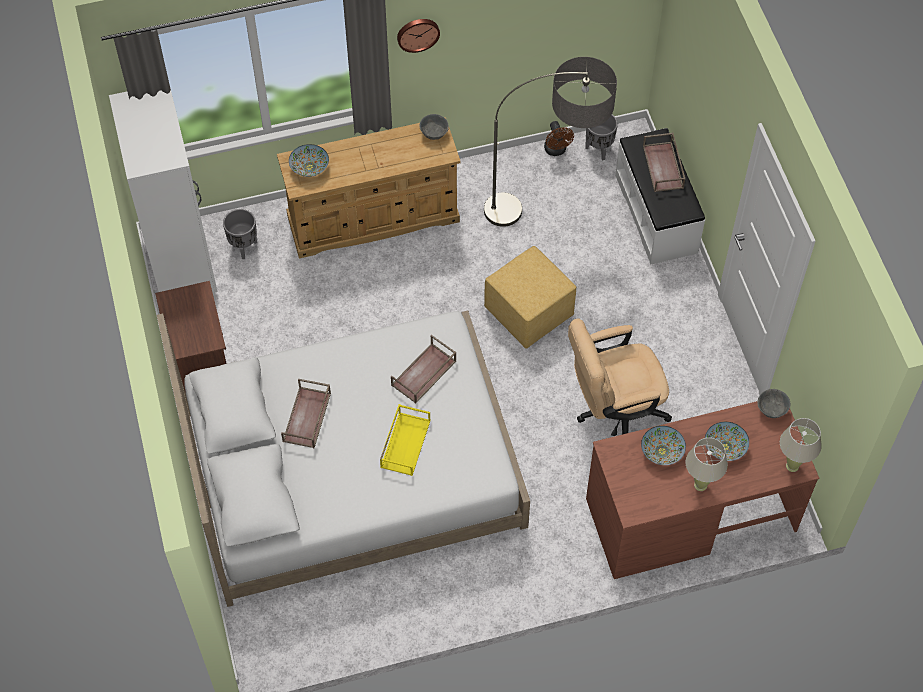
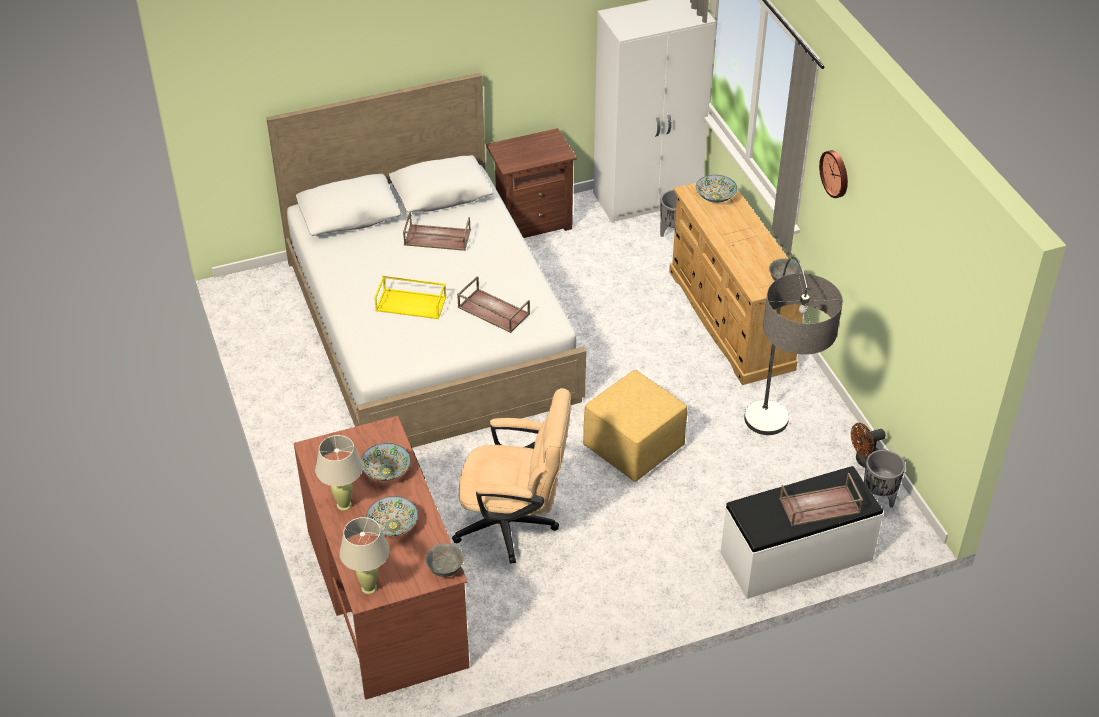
camera: 85 degrees right, 15 degrees down
beige office chair [568,318,672,436] -> beige office chair turned 120 degrees clockwise [452,388,571,564]

